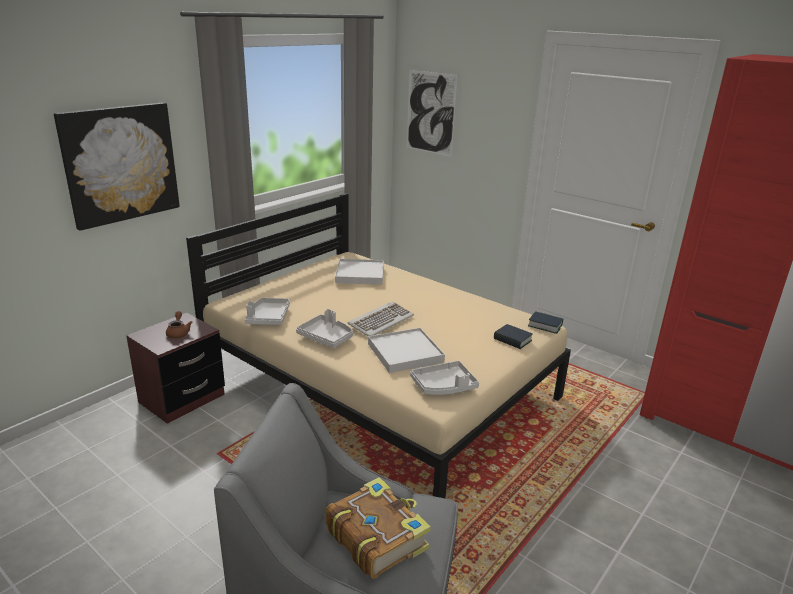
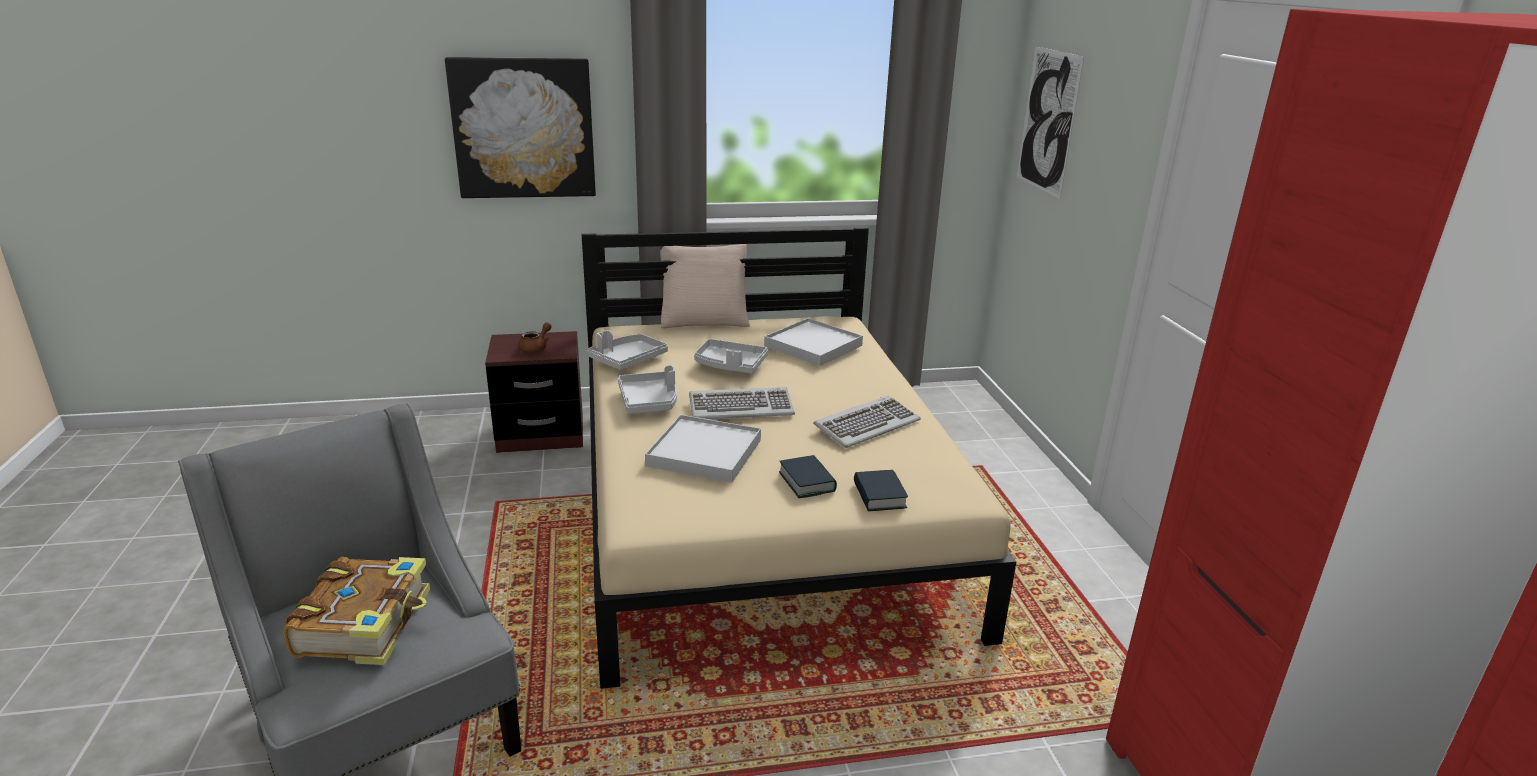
camera: 40 degrees right, 0 degrees up
grey tray [410,361,479,395] -> grey tray moved to [694,339,768,374]
book [528,311,563,334] -> book moved to [779,455,837,498]
none -> beige pillow [660,244,750,328]
none -> keyboard [813,396,920,448]

